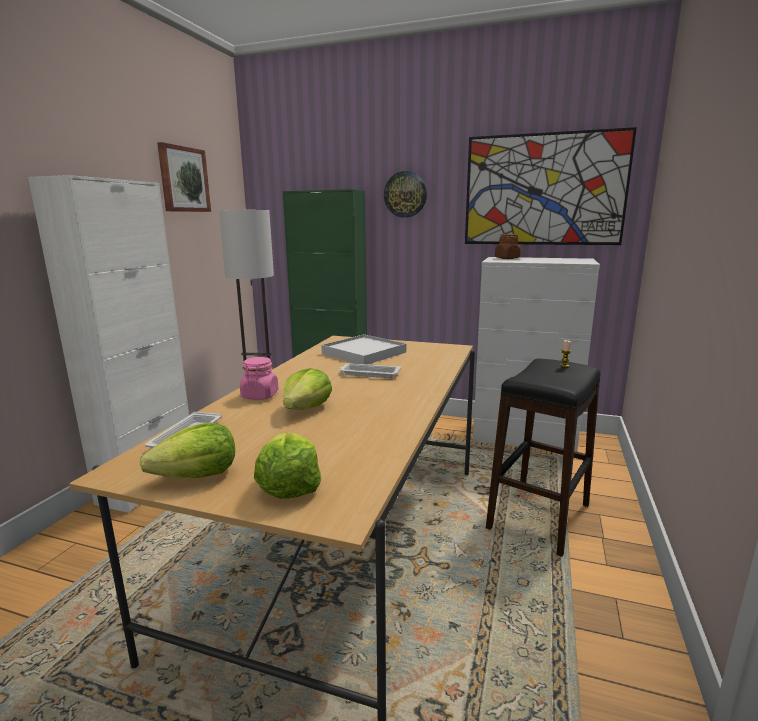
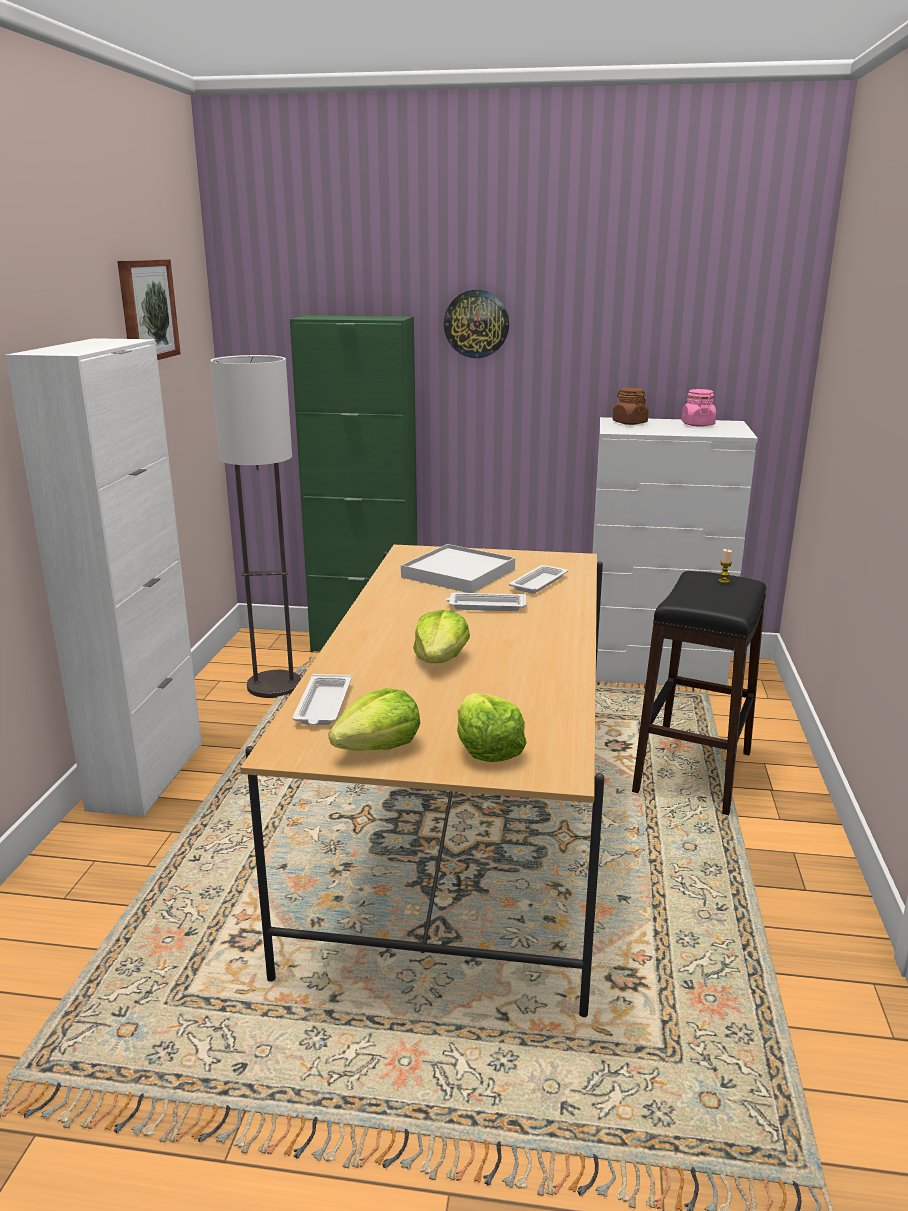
camera: 10 degrees left, 5 degrees up
pink jar [240,357,279,399] -> pink jar moved to [681,389,716,427]
picture [465,127,637,245] -> none
none -> white tray [509,565,568,594]

